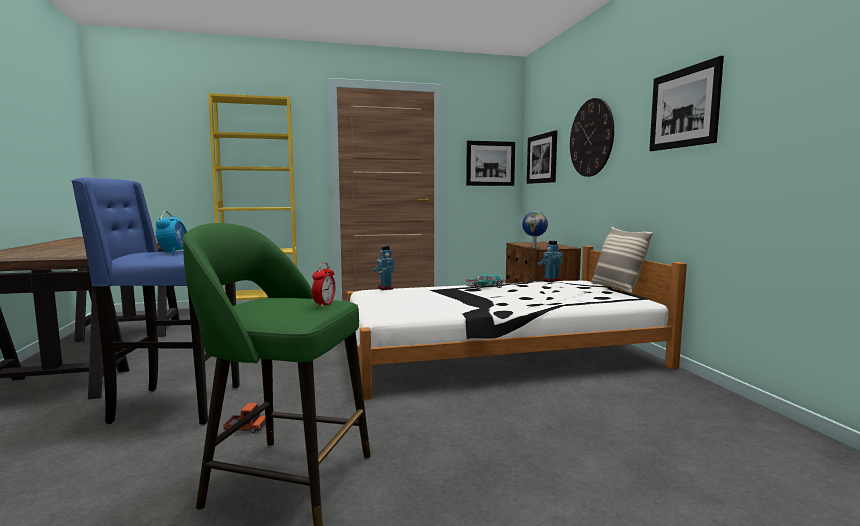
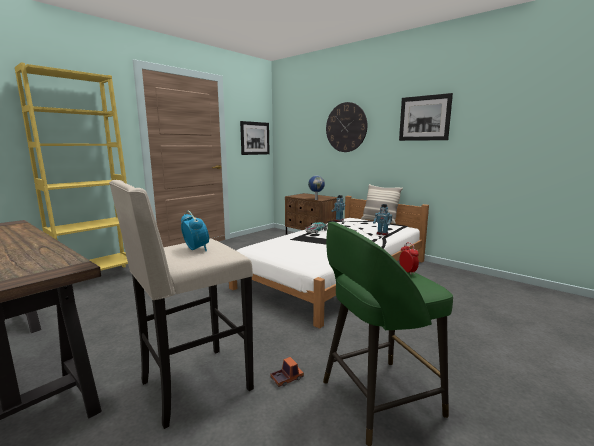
camera: 35 degrees left, 5 degrees up
blue stool [72,177,240,425] -> beige stool [109,180,254,429]
toy robot [373,246,395,290] -> toy robot moved to [373,204,392,236]
picture [527,130,557,184] -> none

